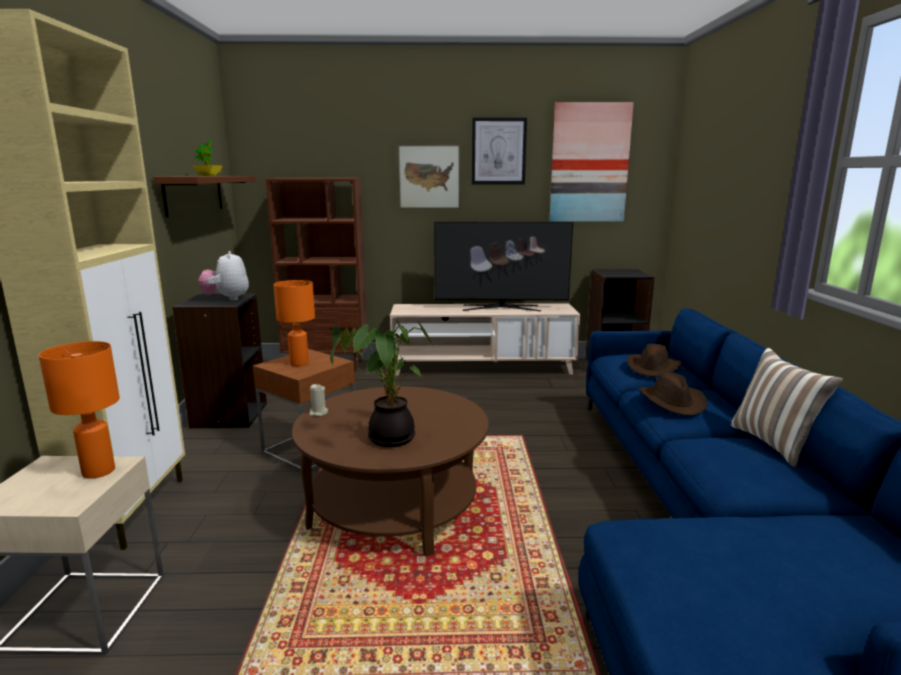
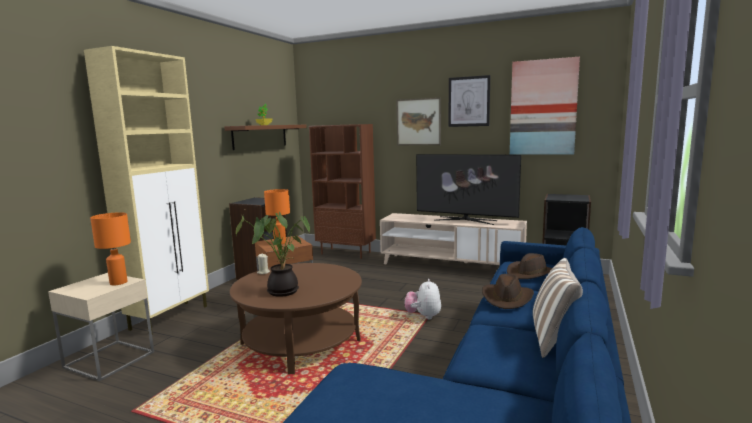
camera: 25 degrees right, 5 degrees down
plush toy [199,251,249,300] -> plush toy moved to [405,279,441,320]

